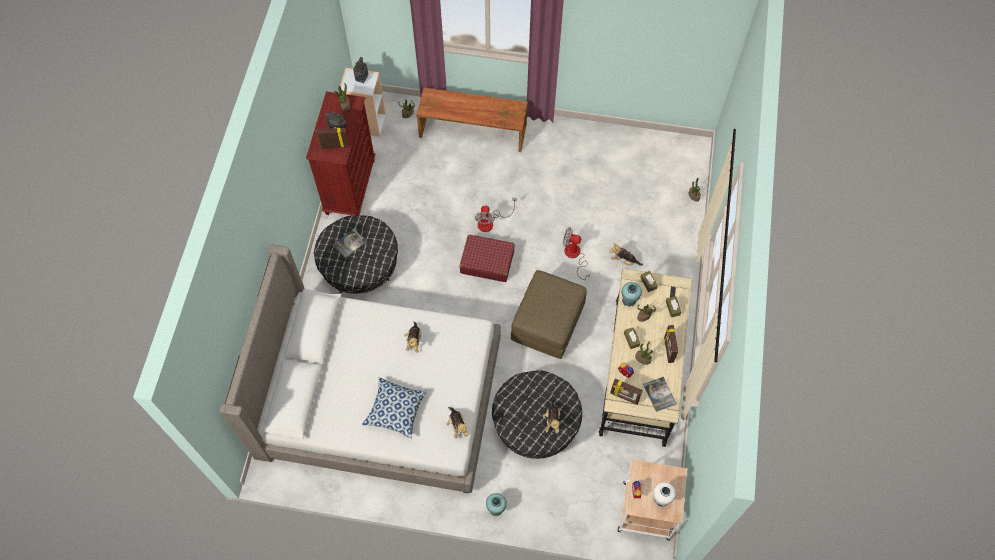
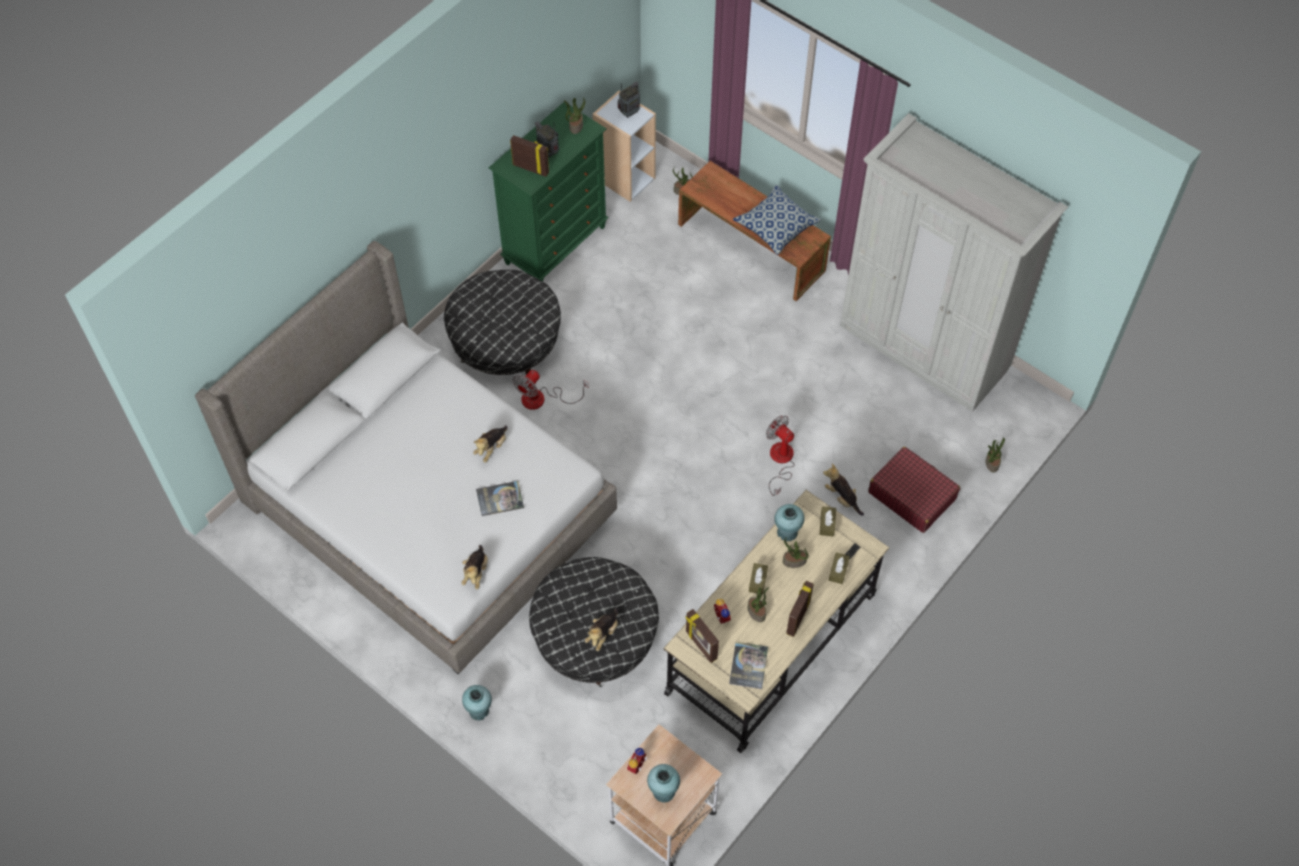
camera: 30 degrees right, 5 degrees down
red dresser [306,92,376,215] -> green dresser [489,102,609,282]
book [333,229,367,258] -> book moved to [476,481,524,516]
pillow [362,377,427,438] -> pillow moved to [733,185,821,255]
red suitcase [460,235,515,282] -> red suitcase moved to [868,447,960,533]
fan [475,198,517,232] -> fan moved to [513,370,588,410]
brown ottoman [511,270,587,359] -> none
white vase [653,482,676,507] -> turquoise vase [647,764,680,803]
none -> white wardrobe [840,113,1068,412]

